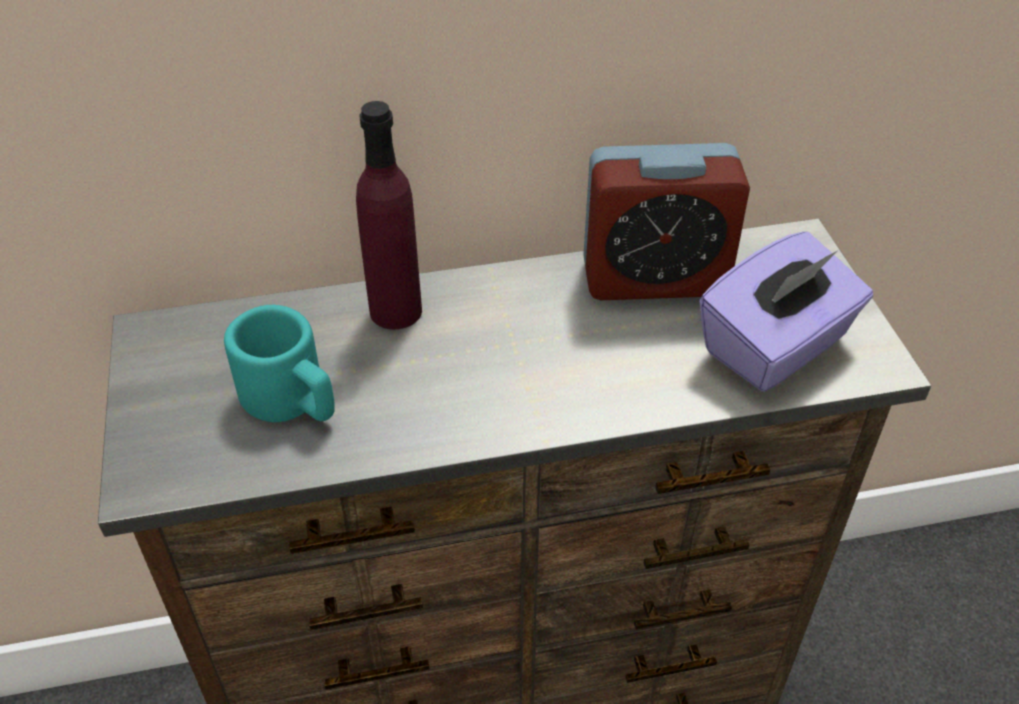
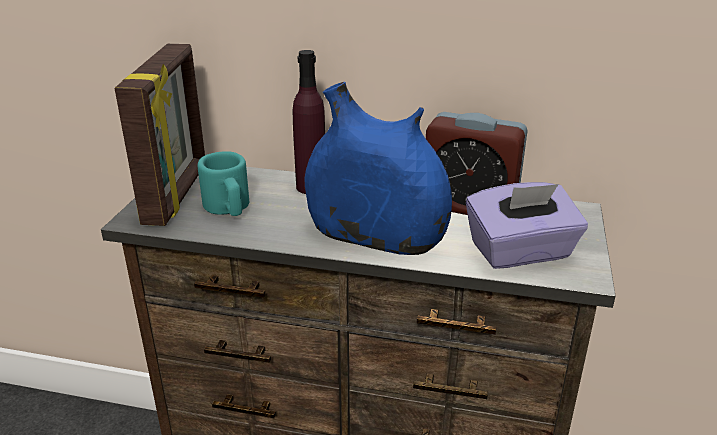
camera: 25 degrees right, 15 degrees down
none -> picture frame [115,44,205,226]
none -> blue vase [305,82,452,255]

